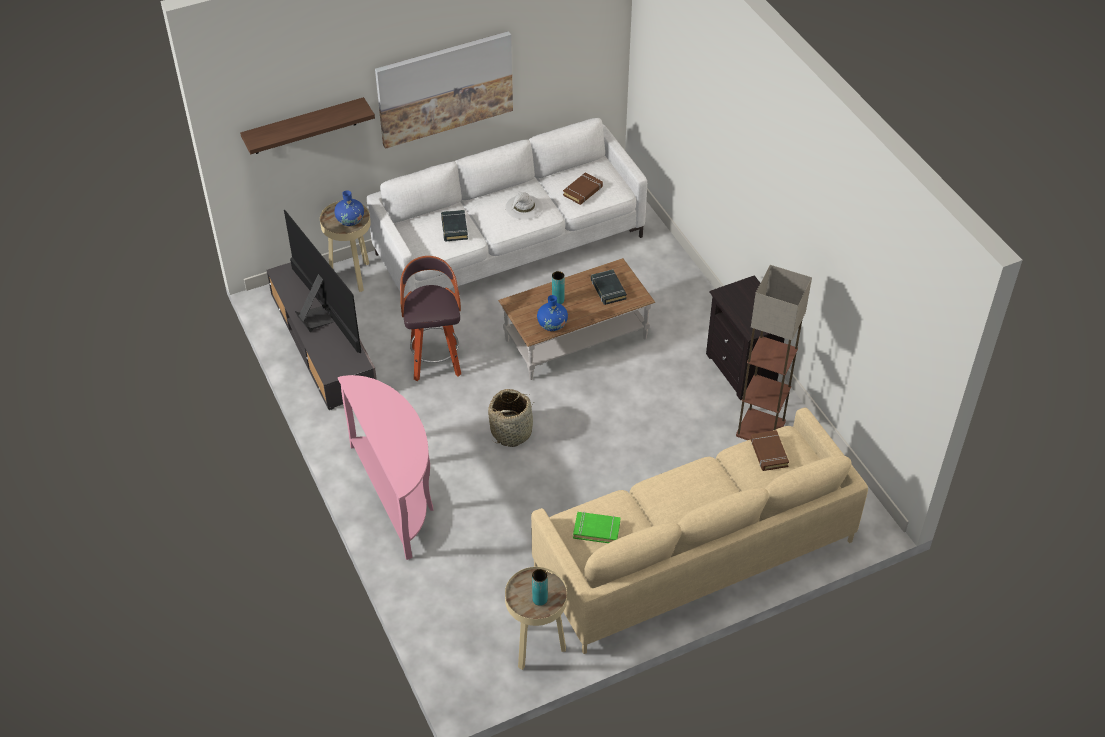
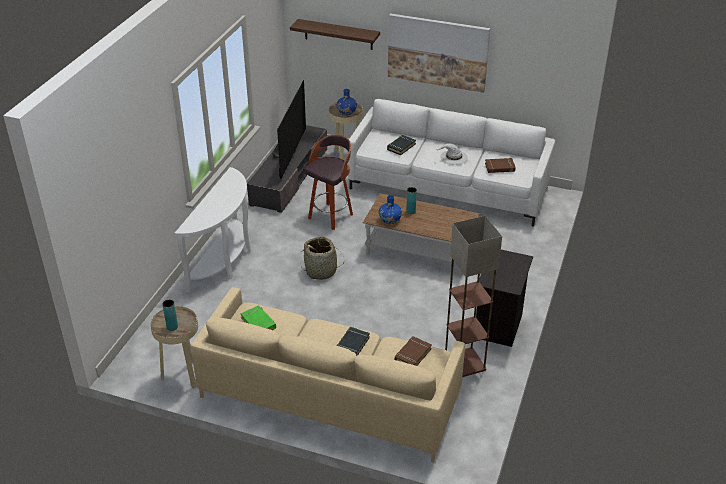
camera: 45 degrees right, 10 degrees down
pink console table [338,375,434,560] -> white console table [175,167,251,293]
black book [591,269,627,305] -> black book moved to [336,327,370,356]

